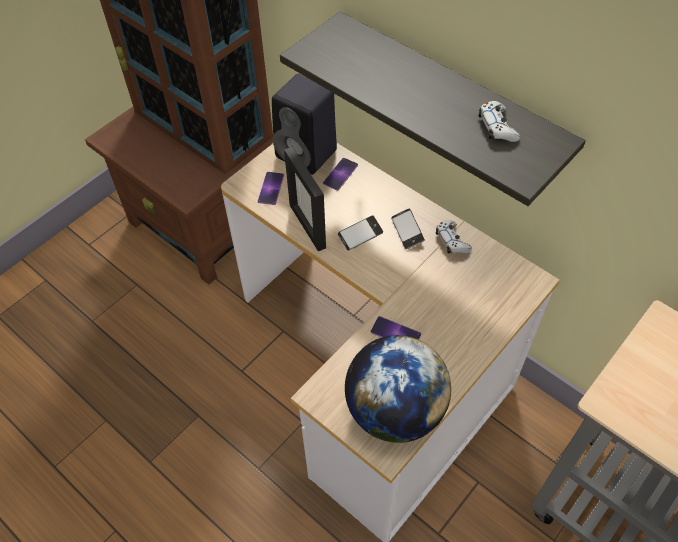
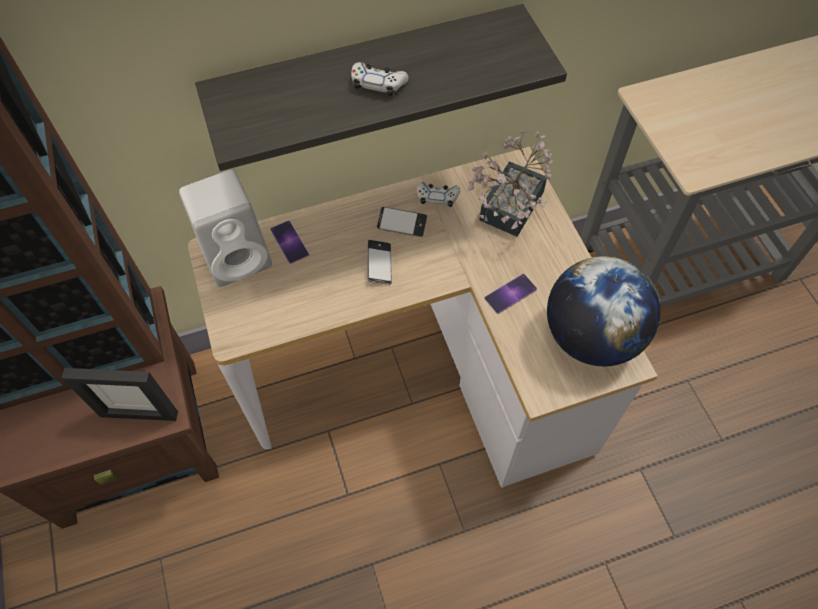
camera: 60 degrees left, 5 degrees up
phone [258,172,284,205] -> none
black speaker [272,74,337,175] -> white speaker [179,170,272,287]
picture frame [284,147,326,251] -> picture frame moved to [61,368,178,421]
white game controller [478,101,520,142] -> white game controller moved to [351,62,408,96]
none -> potted plant [467,130,553,237]

